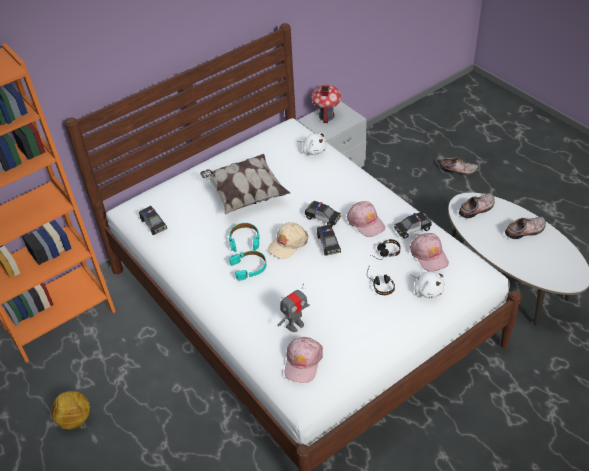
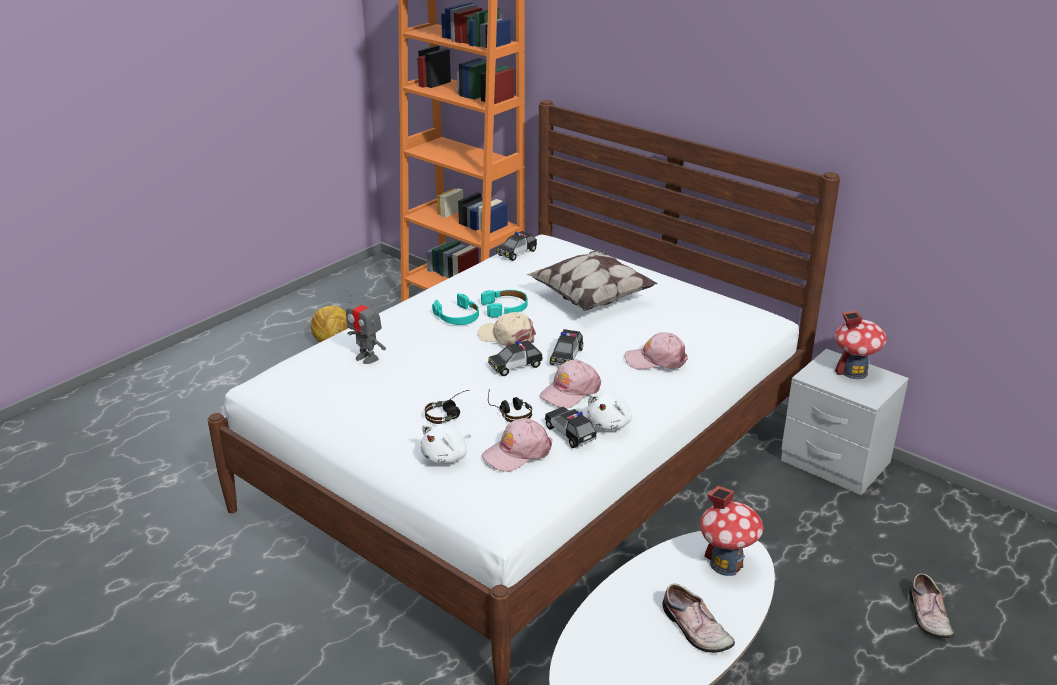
camera: 75 degrees right, 15 degrees down
pink cap [284,337,323,383] -> pink cap moved to [624,332,688,369]
white plush toy [297,133,327,155] -> white plush toy moved to [587,393,632,430]
shoe [459,193,495,218] -> toy house [700,486,764,576]

